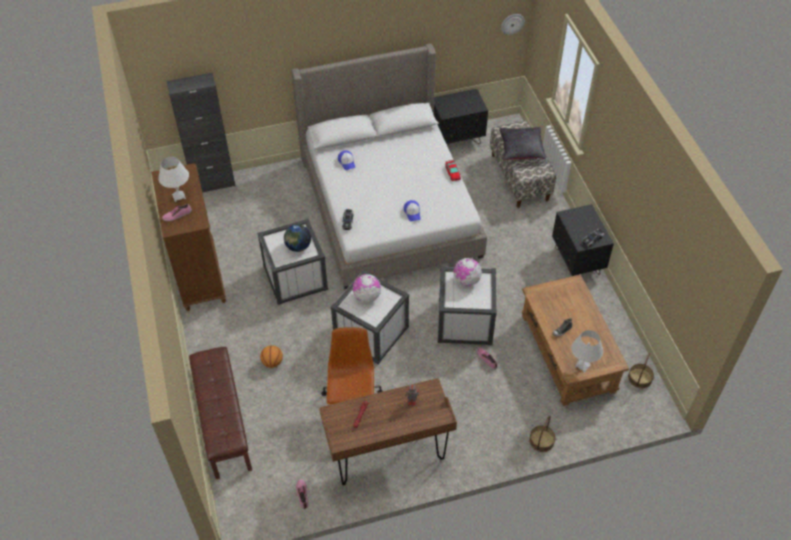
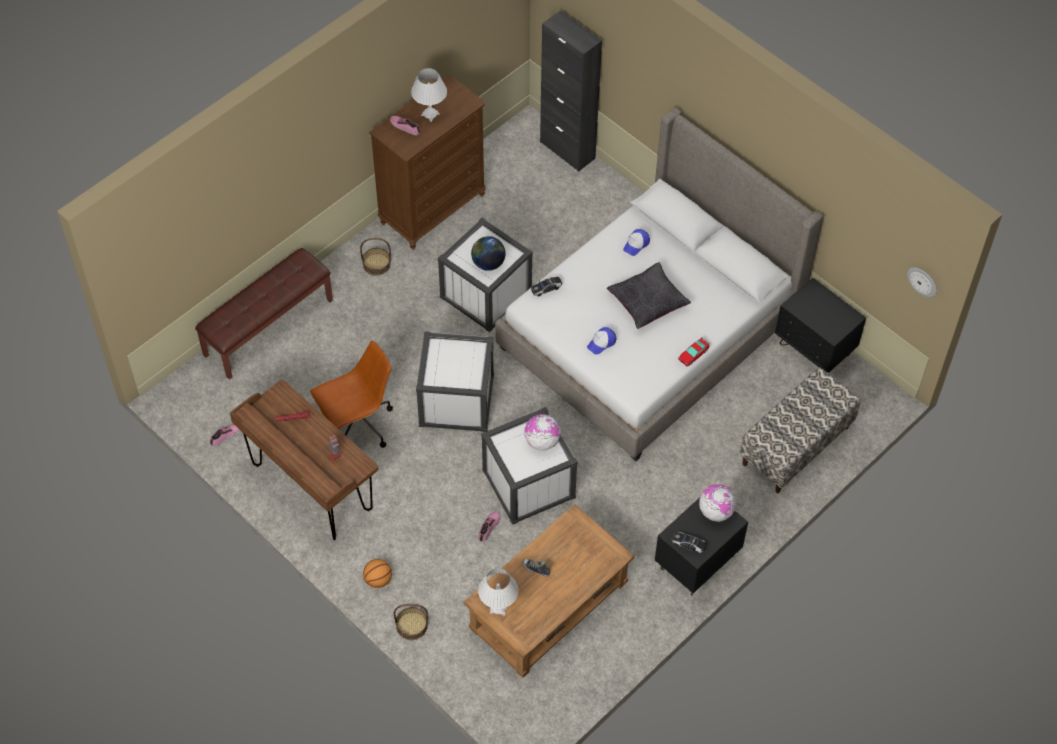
camera: 60 degrees right, 5 degrees up
basketball [260,345,283,368] -> basketball moved to [363,559,392,588]
globe [353,274,381,303] -> globe moved to [699,484,737,522]
black pillow [499,127,546,160] -> black pillow moved to [607,262,691,329]
basket [628,353,654,389] -> basket moved to [360,238,391,276]

